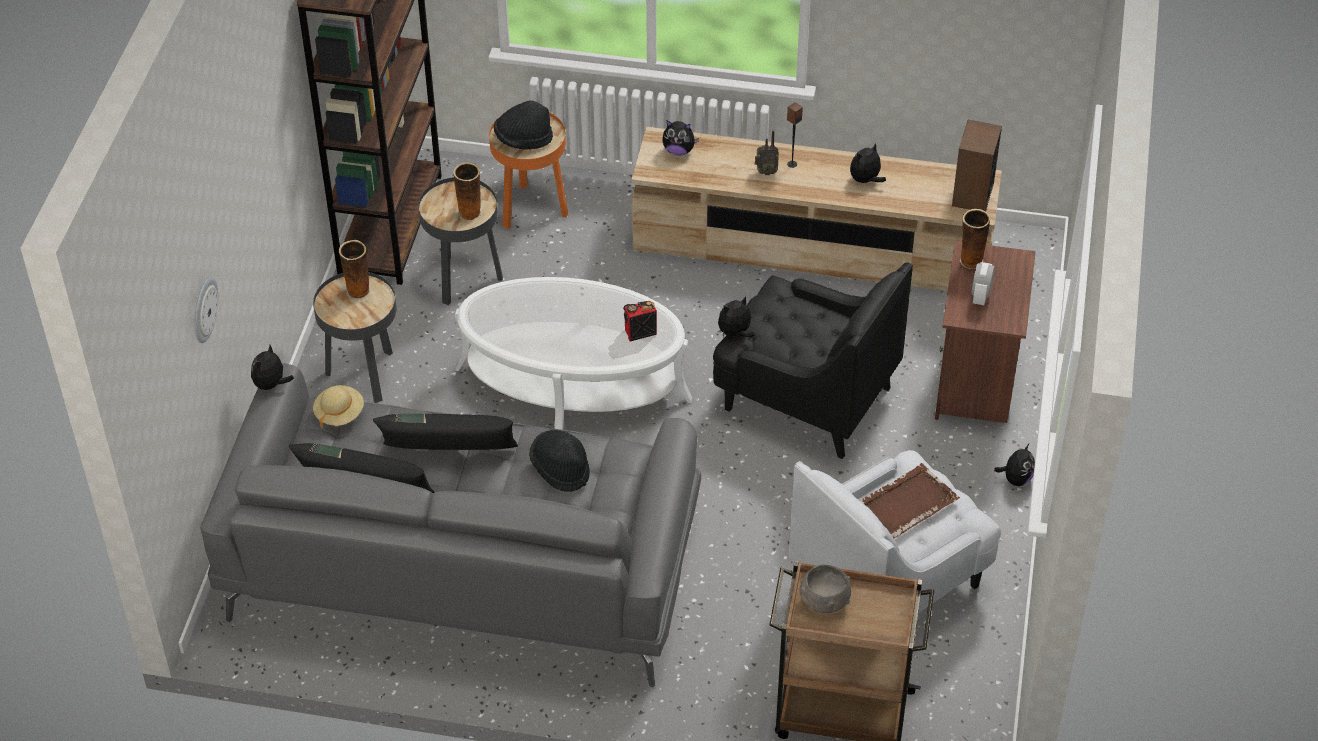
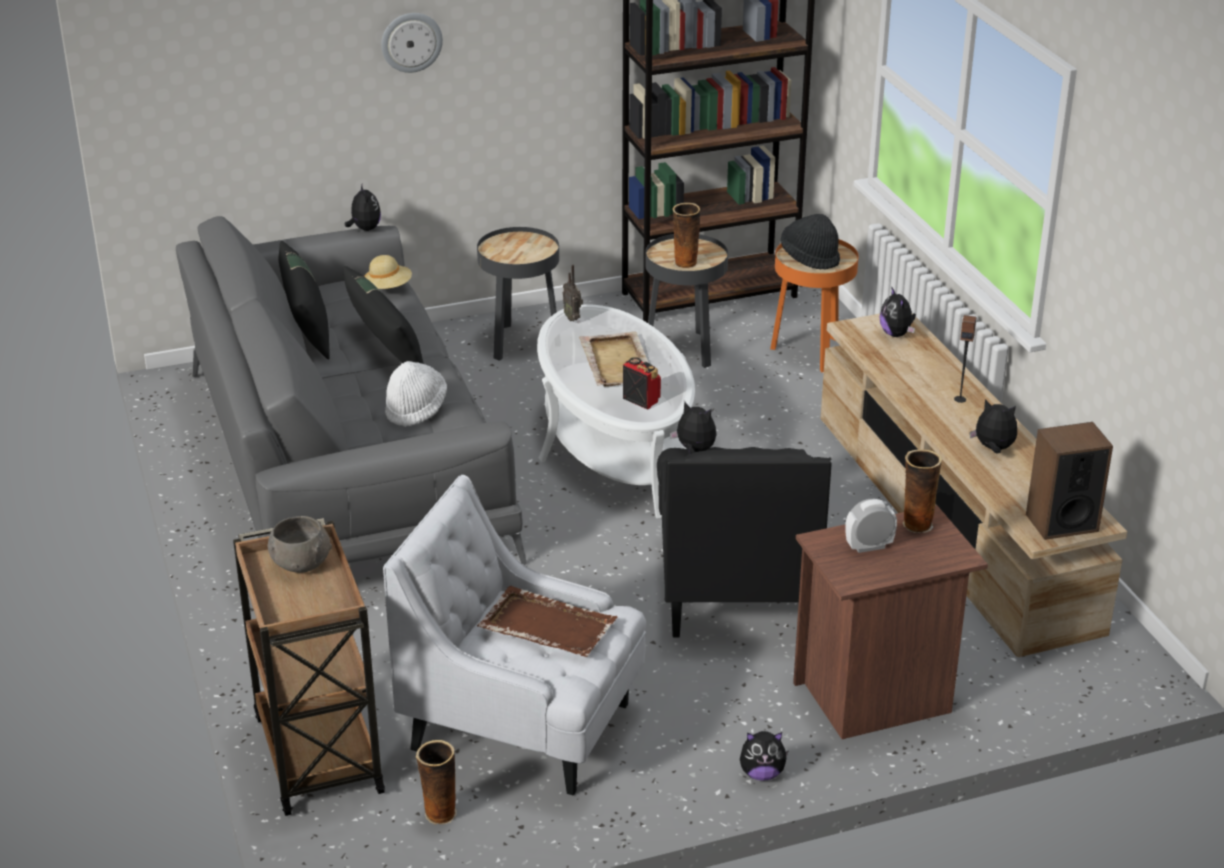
camera: 60 degrees right, 15 degrees down
wall clock [194,277,219,343] -> wall clock moved to [381,13,443,73]
plush toy [251,345,294,394] -> plush toy turned 75 degrees clockwise [345,185,381,231]
vase [339,240,371,299] -> vase moved to [416,740,457,825]
black hat [529,430,590,492] -> white hat [385,361,447,427]
radio [755,130,779,175] -> radio moved to [563,265,583,321]
none -> beige tray [579,331,648,387]

